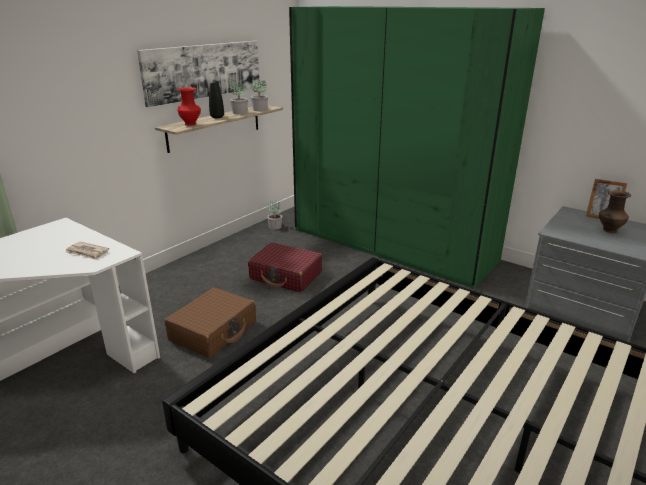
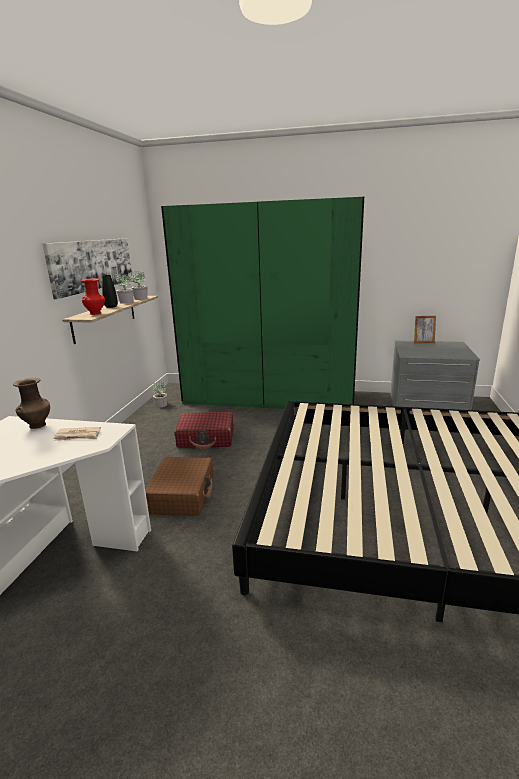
camera: 25 degrees left, 5 degrees down
brown vase [599,190,631,233] -> brown vase moved to [13,378,50,429]

